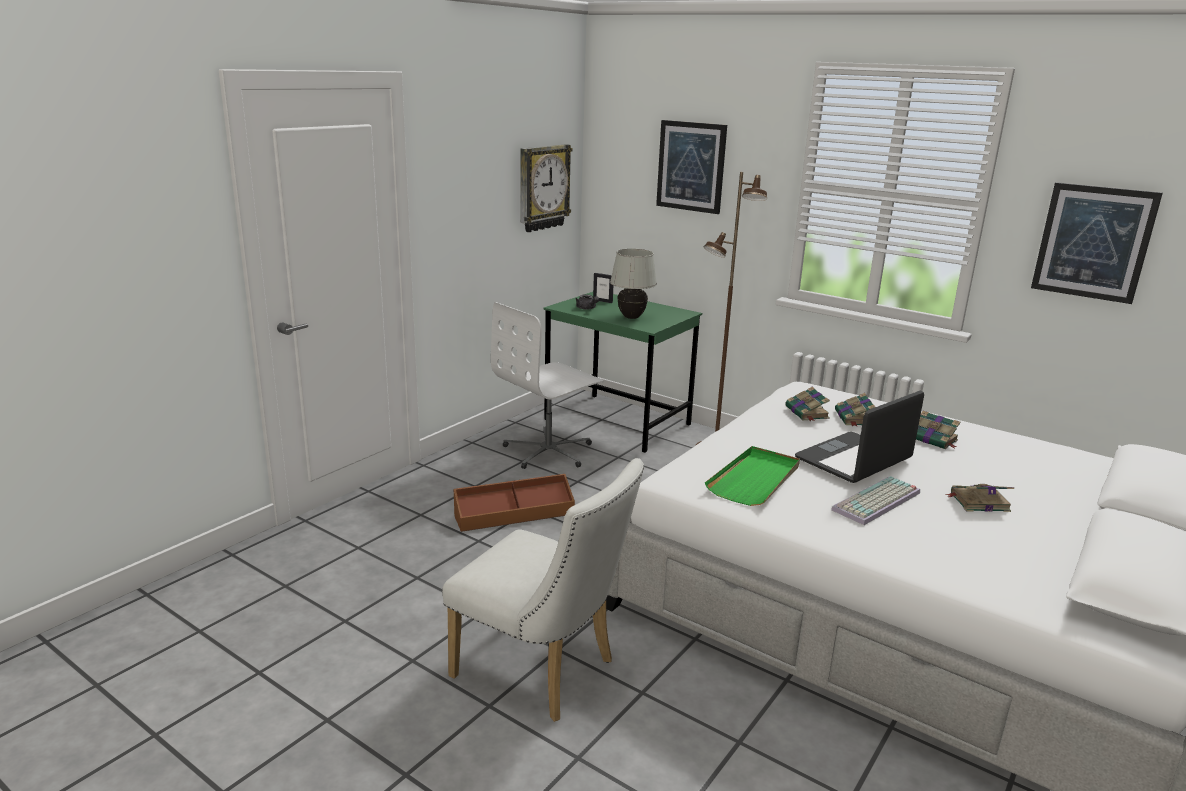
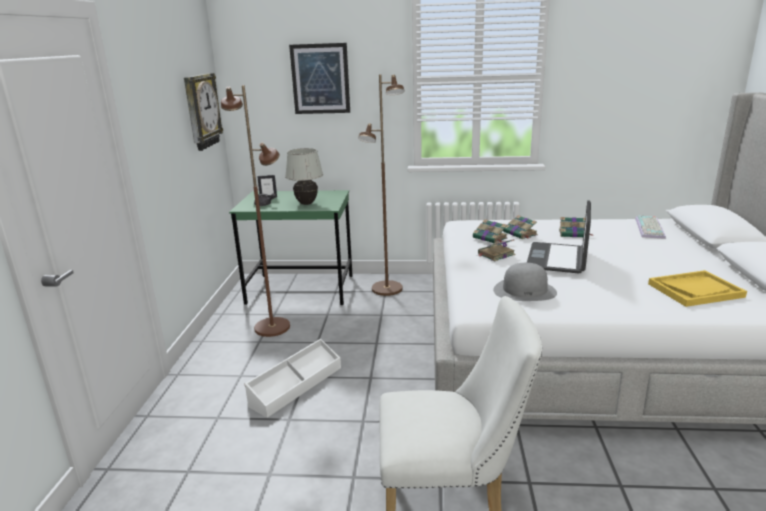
camera: 30 degrees left, 0 degrees up
brown storage box [454,474,575,532] -> white storage box [245,339,341,418]
white office chair [491,302,604,469] -> brown floor lamp [221,85,290,337]
green tray [705,446,800,506] -> grey hat [493,263,557,301]
keyboard [831,476,920,525] -> keyboard moved to [635,216,666,239]
book [945,484,1014,512] -> book moved to [477,239,515,261]
picture [1031,182,1163,304] -> none
none -> yellow tray [648,270,747,307]

